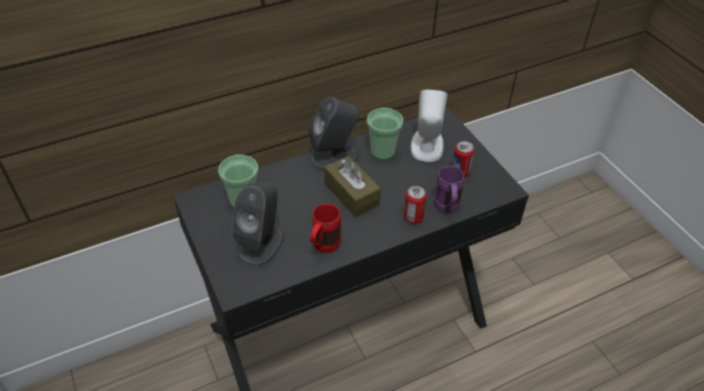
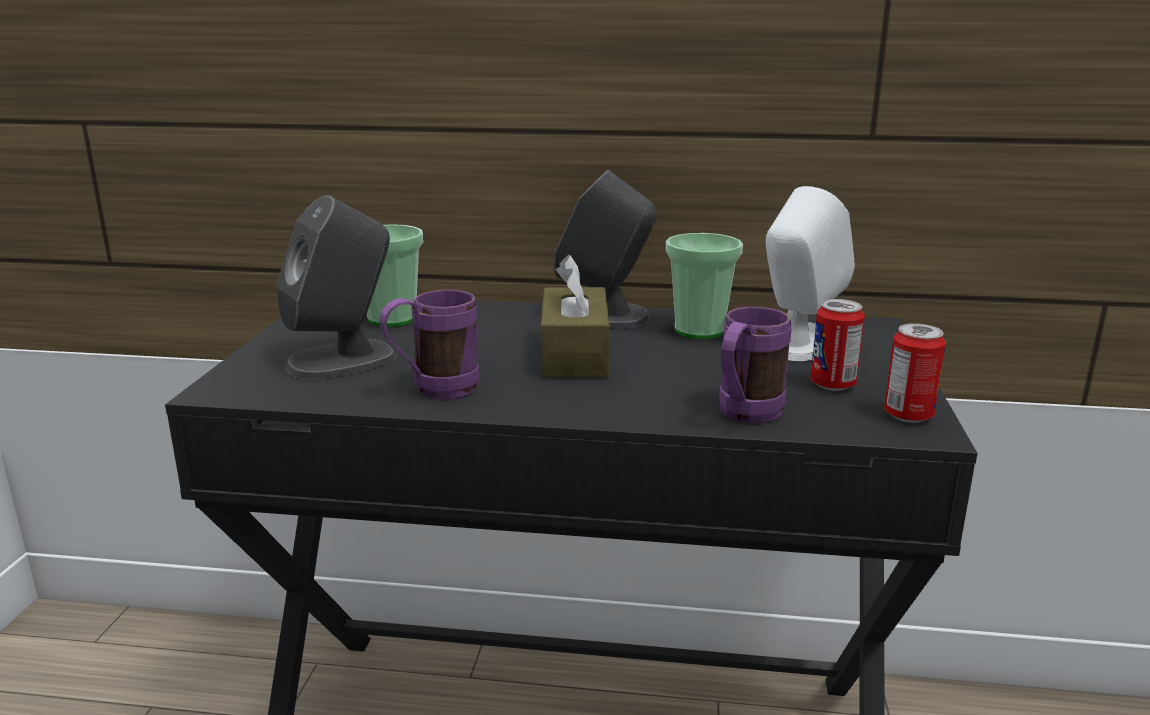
camera: 35 degrees right, 25 degrees down
red mug [310,204,341,253] -> purple mug [379,289,479,399]
can [404,186,427,224] -> can moved to [884,323,946,423]

